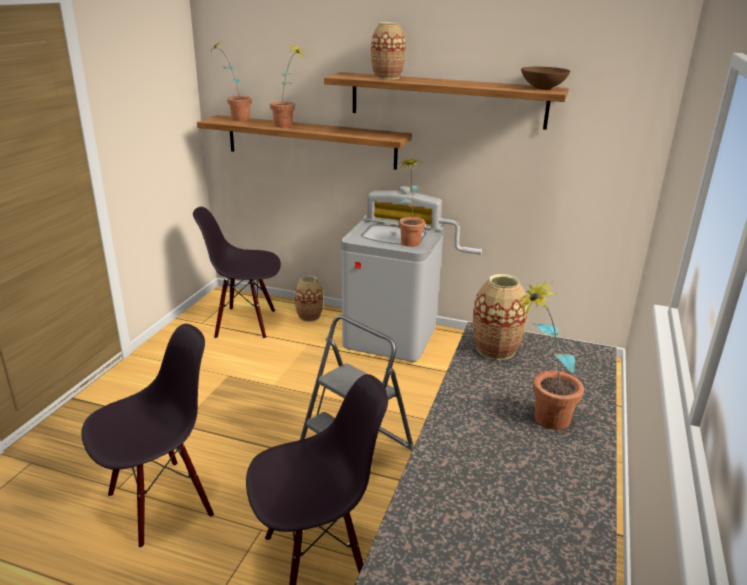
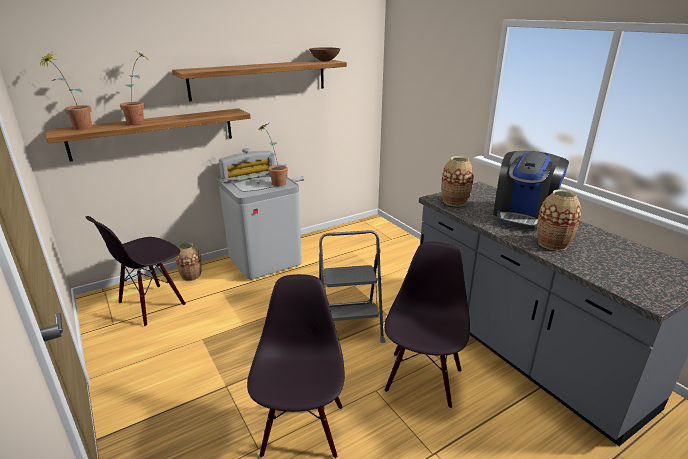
camera: 50 degrees left, 0 degrees up
vase [371,22,406,79] -> vase moved to [537,189,581,251]
potted plant [515,281,584,430] -> coffee machine [493,151,569,230]

